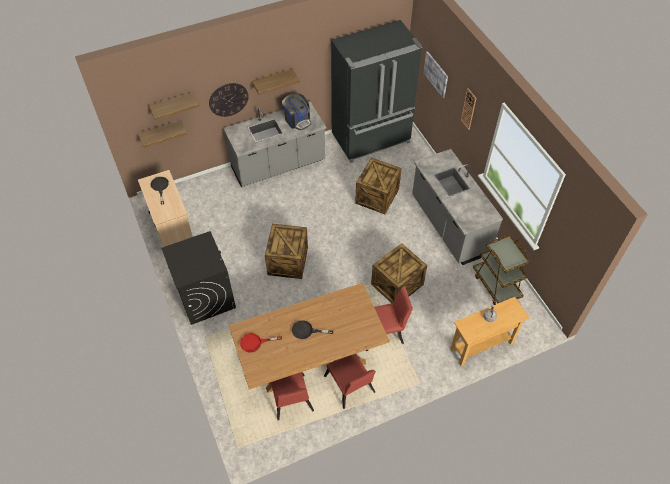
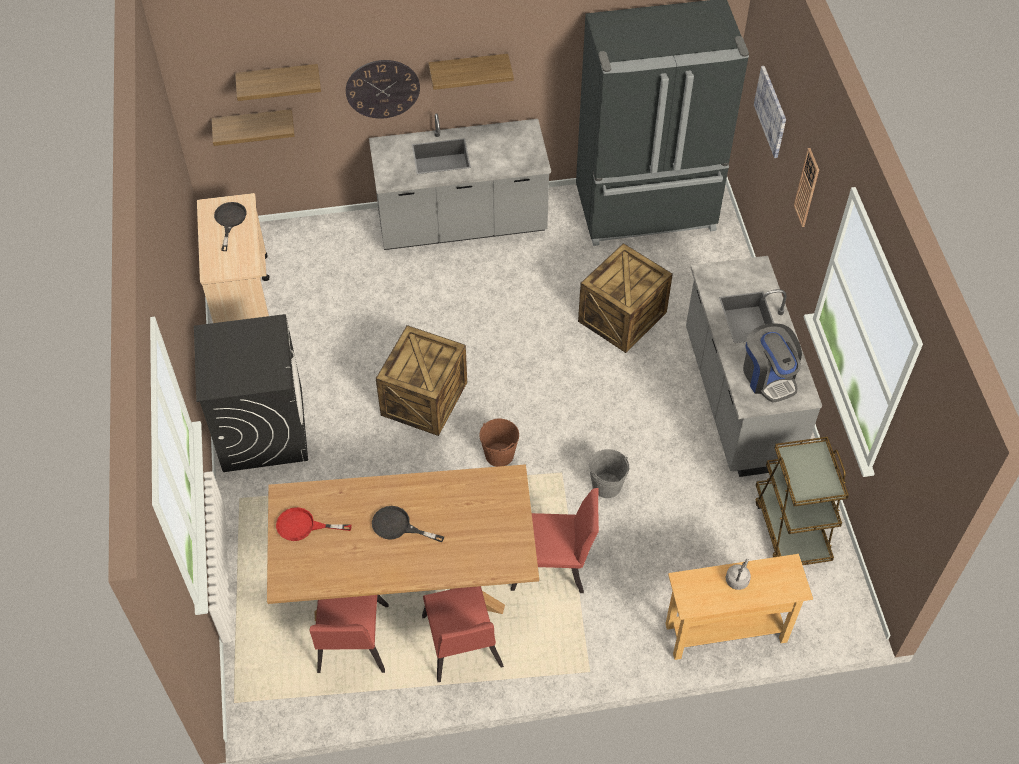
camera: 15 degrees right, 0 degrees up
coffee machine [282,93,311,130] -> coffee machine moved to [743,323,802,402]
crate [371,243,427,303] -> grey bucket [589,449,629,498]
none -> brown bucket [479,419,519,467]

